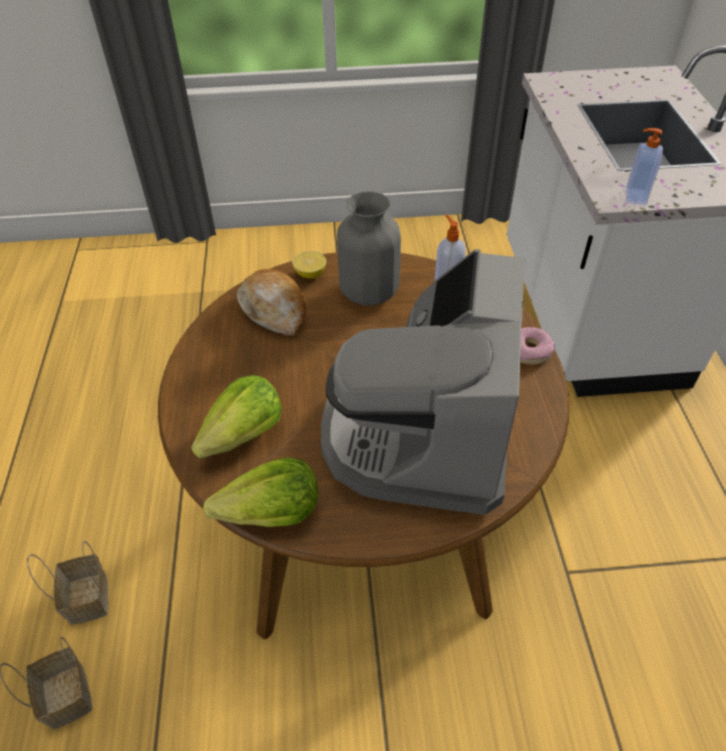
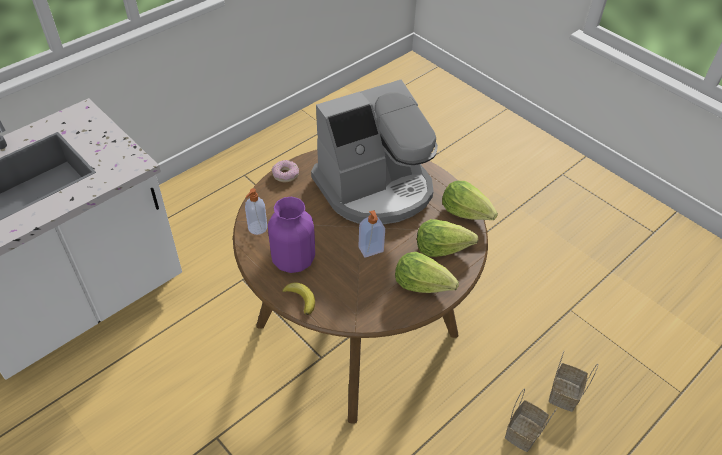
camera: 130 degrees left, 0 degrees up
bread [237,269,306,336] -> none
lemon [292,251,326,279] -> banana [282,283,315,315]
grey vase [337,191,401,306] -> purple vase [268,197,315,273]
soap dispenser [626,128,663,205] -> soap dispenser moved to [358,210,385,258]
none -> lettuce [395,252,459,293]

